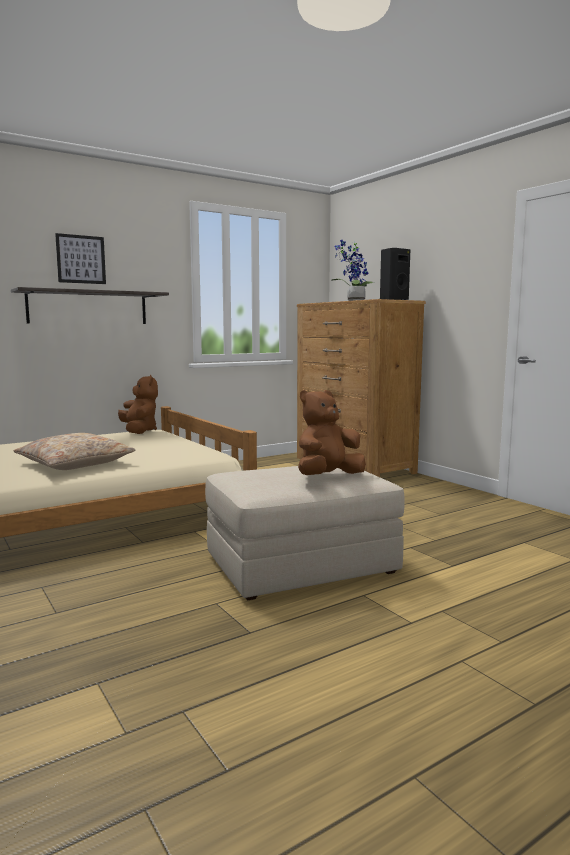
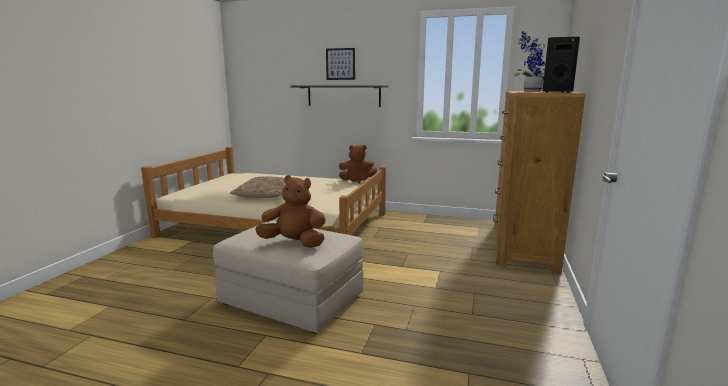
camera: 50 degrees right, 5 degrees up
brown plush toy [118,375,158,434] -> brown plush toy turned 60 degrees clockwise [339,145,377,183]

